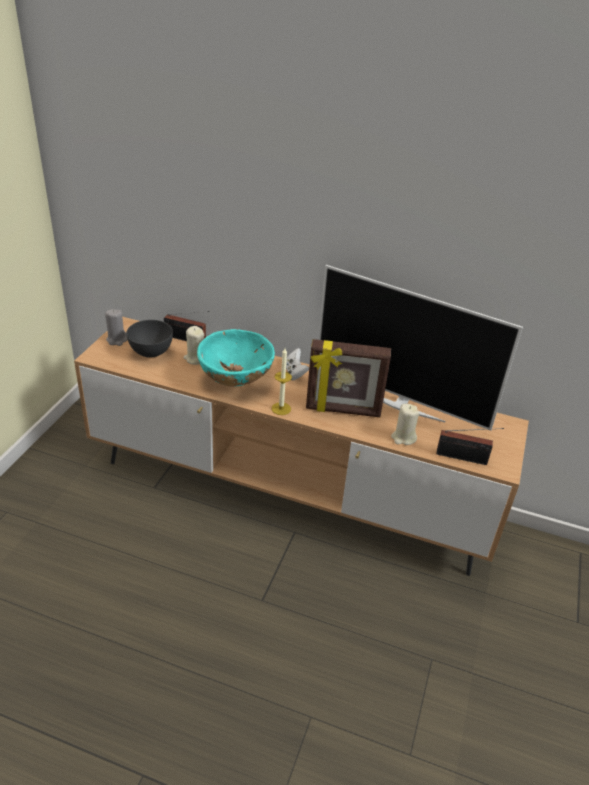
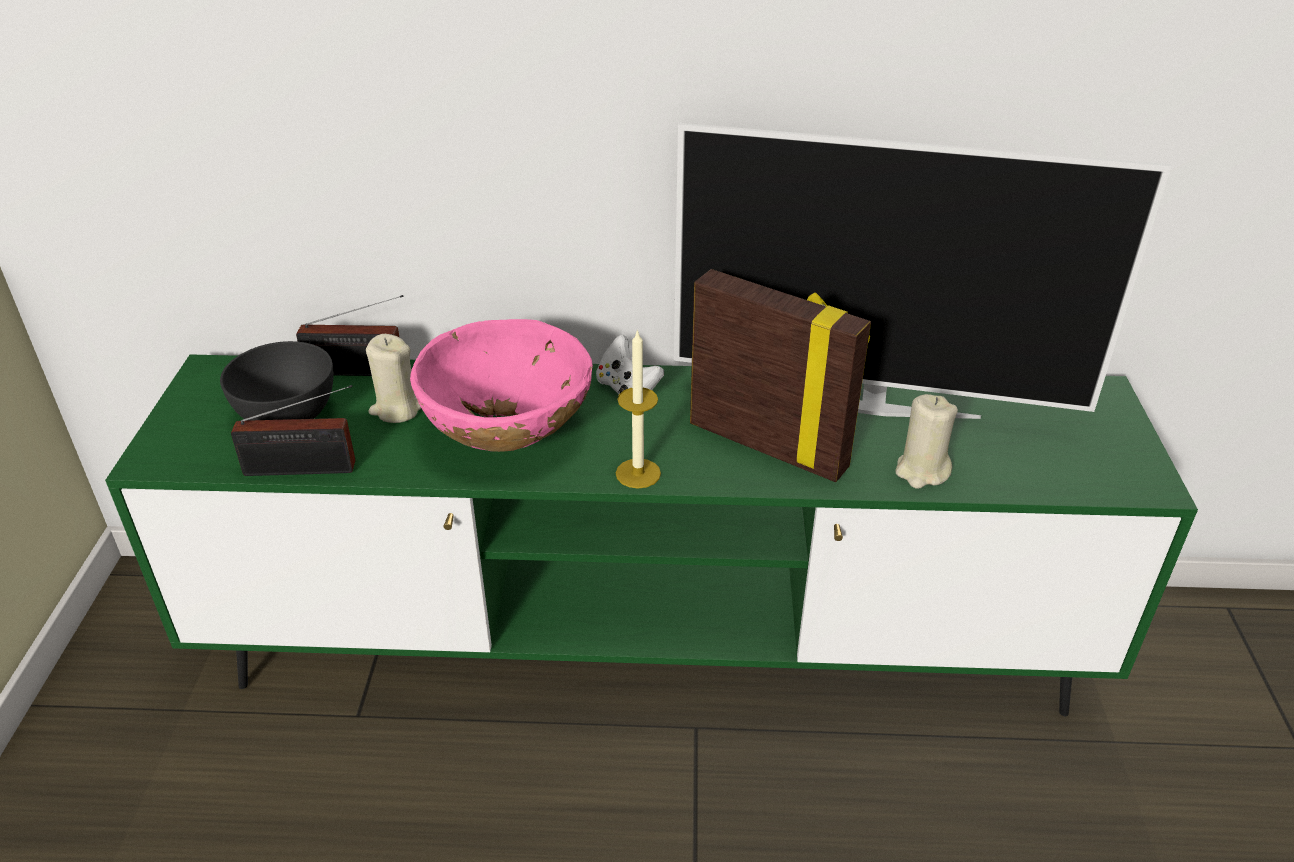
camera: 15 degrees left, 0 degrees up
brown tv stand [74,317,529,576] -> green tv stand [105,354,1198,716]
grey candle [105,309,127,346] -> none
turquoise bowl [197,329,275,387] -> pink bowl [410,319,593,452]
picture frame [306,339,391,417] -> picture frame turned 135 degrees counterclockwise [690,269,871,482]
radio [436,428,504,465] -> radio moved to [231,385,355,476]

